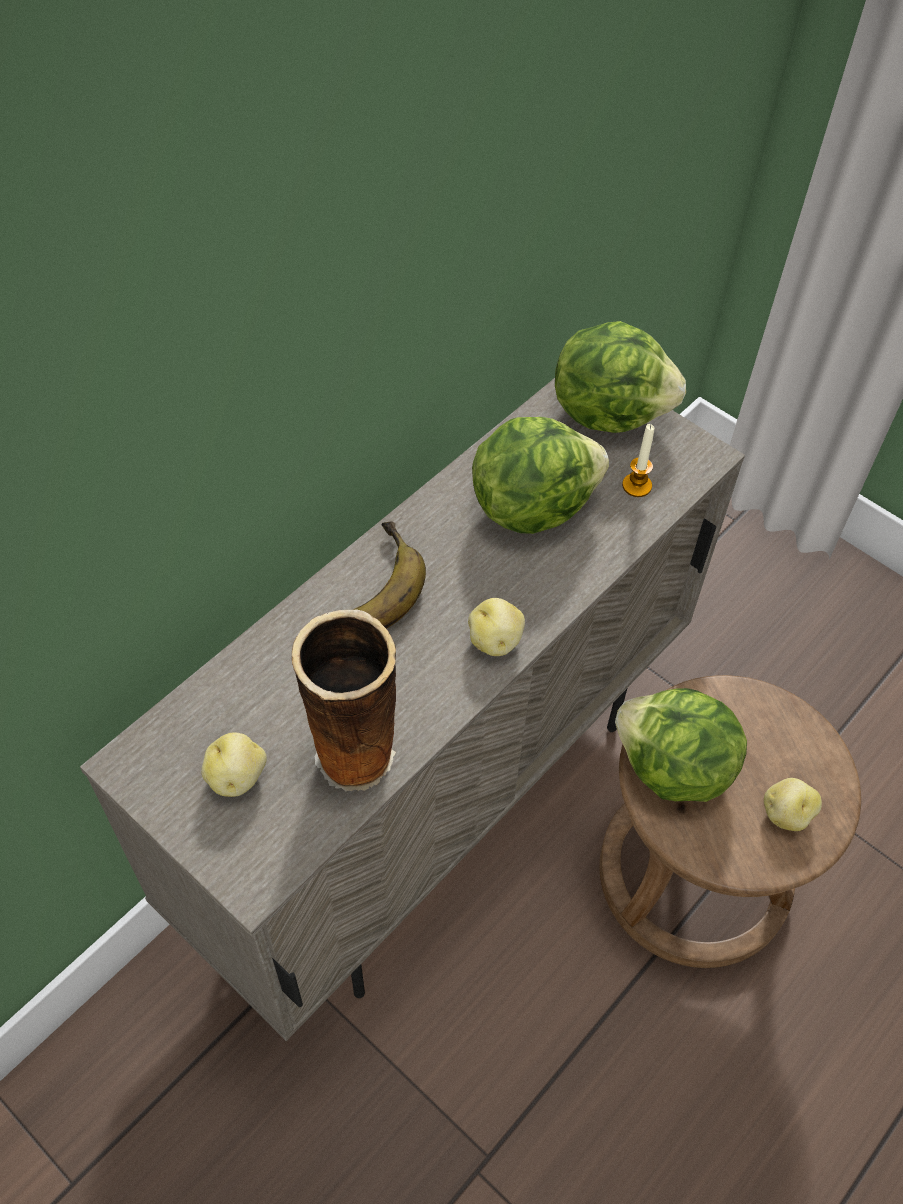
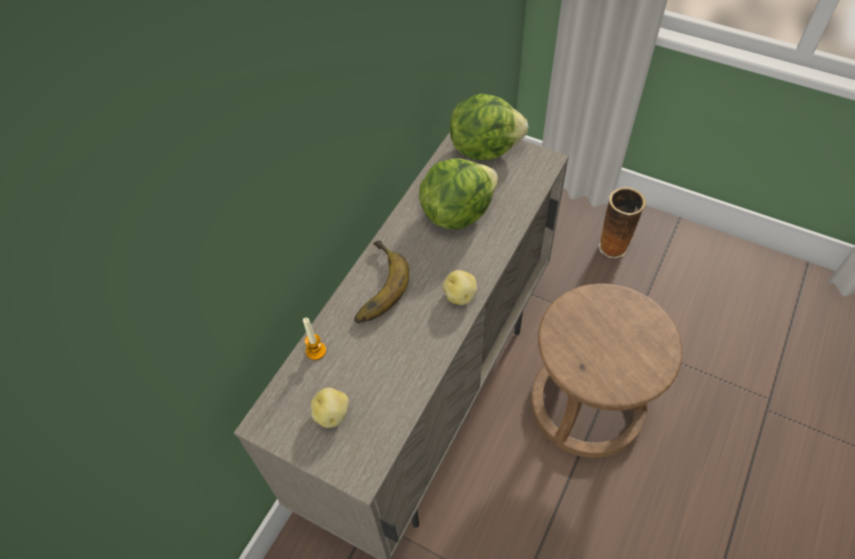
camera: 10 degrees left, 0 degrees up
vase [292,610,396,791] -> vase moved to [599,187,646,258]
lettuce [615,688,747,802] -> none
candle [622,424,655,497] -> candle moved to [303,318,326,360]
potato [764,778,822,831] -> none

